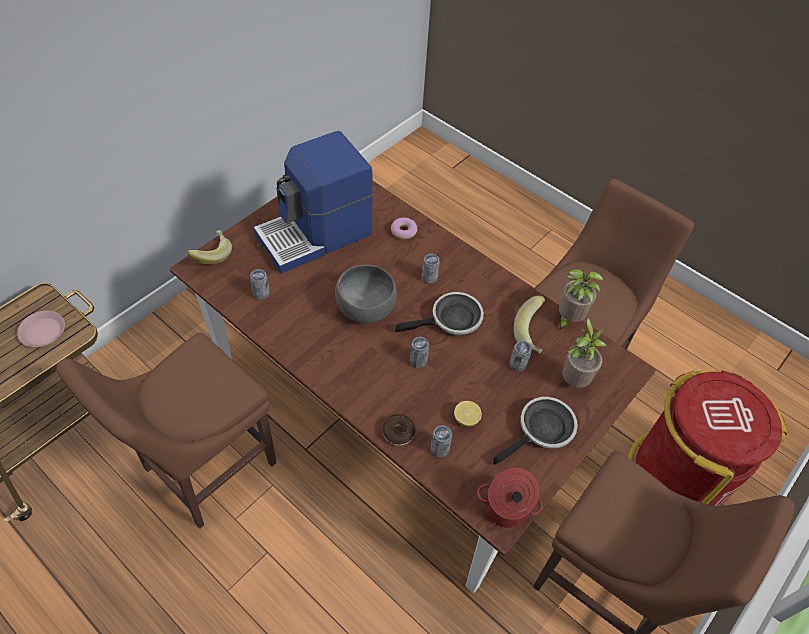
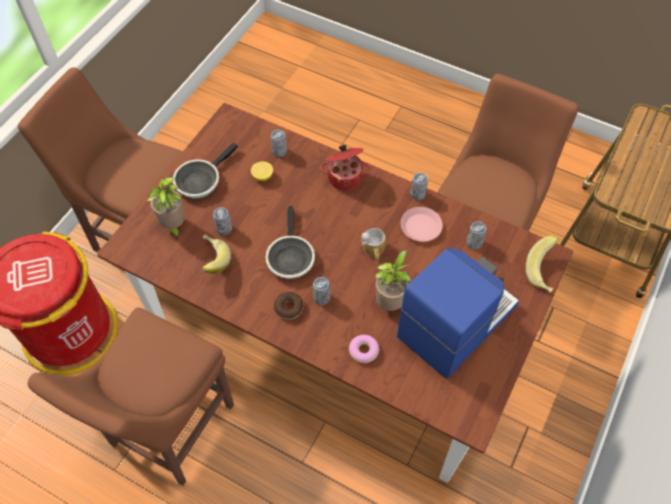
camera: 170 degrees right, 5 degrees up
pink plate [17,311,65,347] -> pink plate moved to [401,207,443,242]
grey bowl [335,265,397,324] -> mug [361,228,386,263]
donut [382,414,415,446] -> donut moved to [274,292,303,319]
frying pan [395,292,484,335] -> frying pan turned 60 degrees counterclockwise [265,206,315,279]
can [410,337,429,368] -> can moved to [410,173,428,200]
cooking pot [477,468,543,528] -> cooking pot moved to [320,145,370,191]
potted plant [559,269,603,330] -> potted plant moved to [375,250,412,311]

